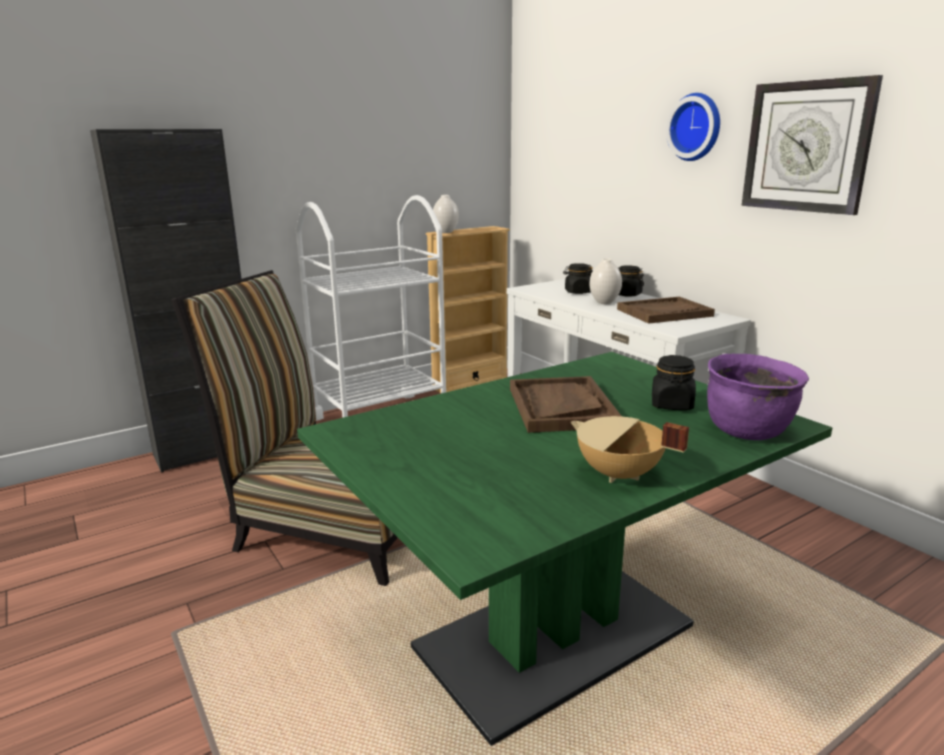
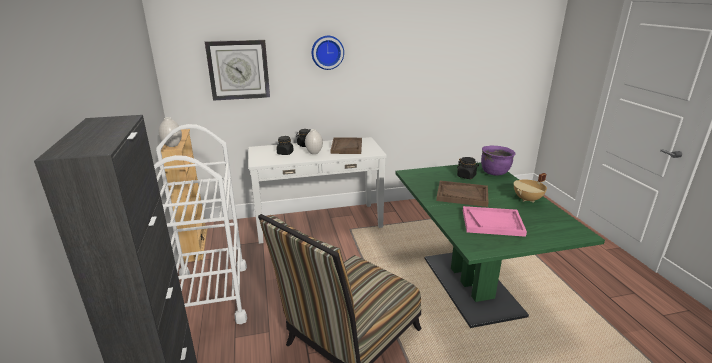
camera: 70 degrees left, 5 degrees up
wall clock [741,75,883,215] -> wall clock moved to [205,40,270,101]
none -> pink tray [463,206,527,237]

